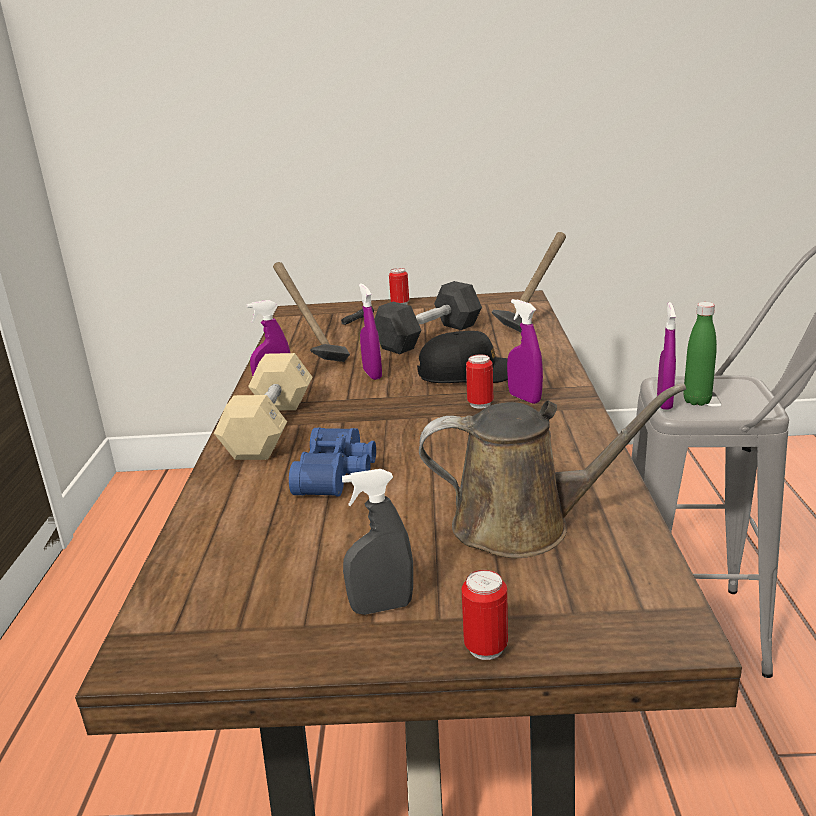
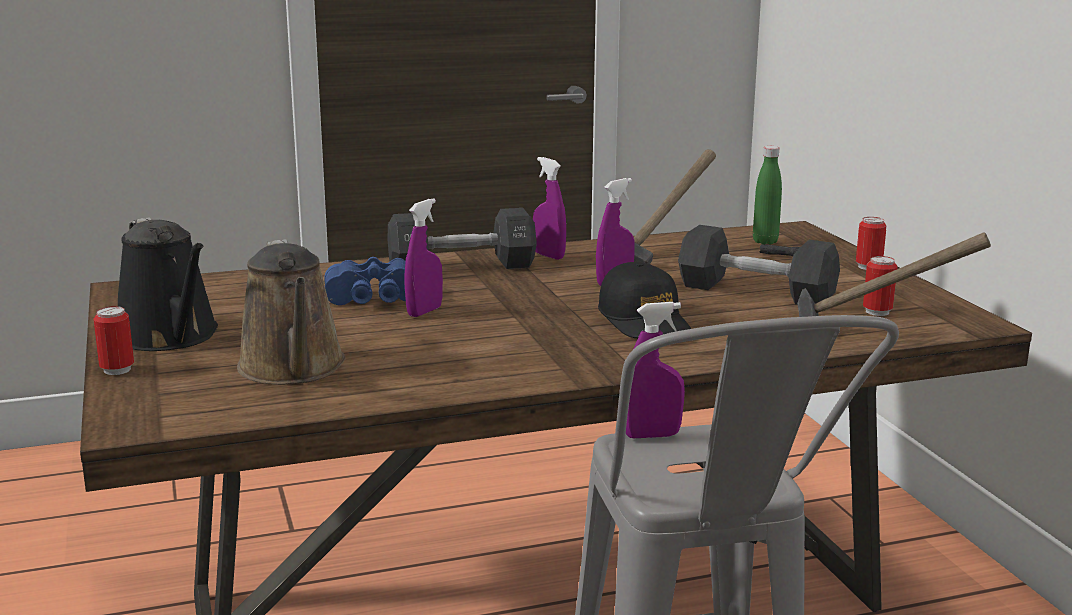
camera: 70 degrees right, 5 degrees down
beige dumbbell [214,353,312,460] -> black dumbbell [387,208,537,269]
grey spray bottle [342,469,413,615] -> black watering can [118,217,218,351]
can [466,354,493,409] -> can moved to [863,256,898,316]
purple spray bottle [507,299,543,404] -> purple spray bottle moved to [404,198,443,317]
green bottle [683,302,717,406] -> green bottle moved to [753,146,782,244]

